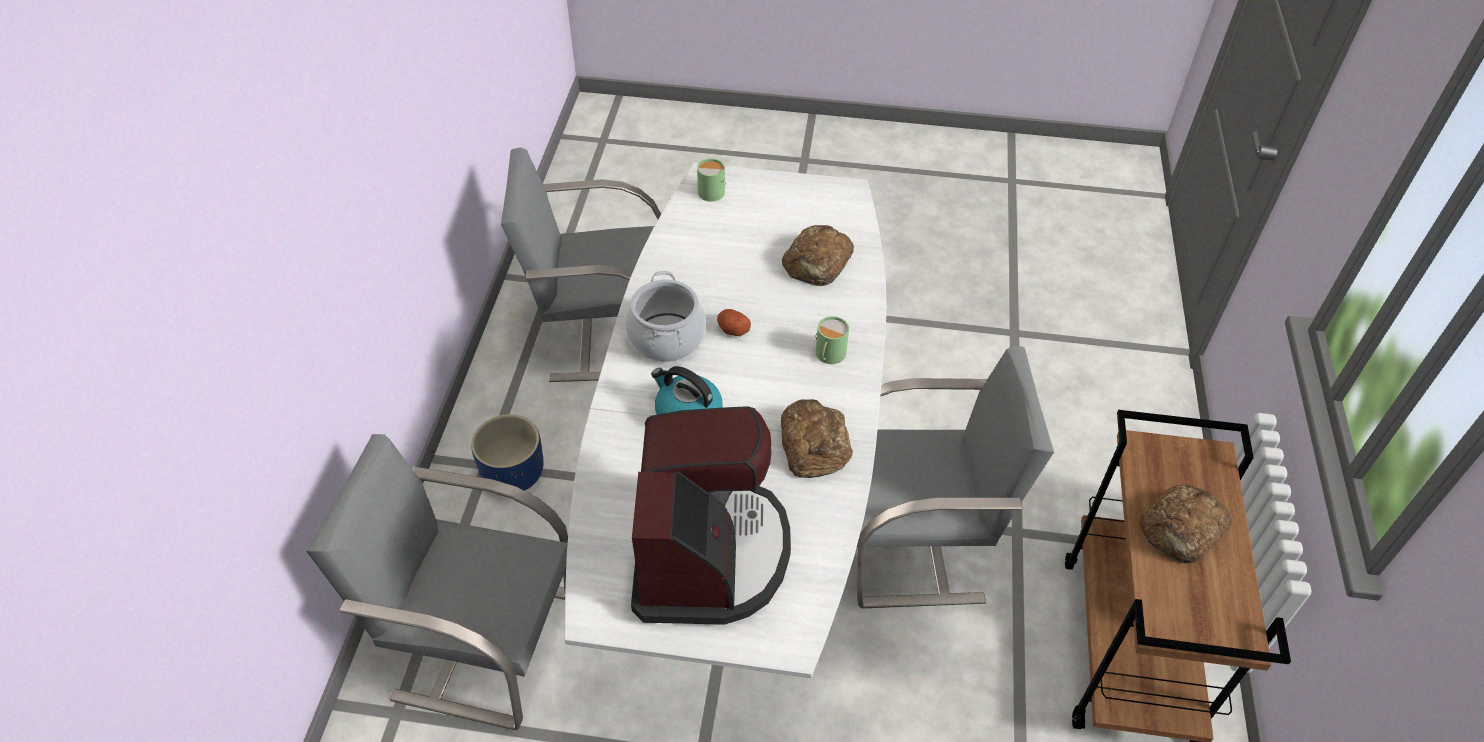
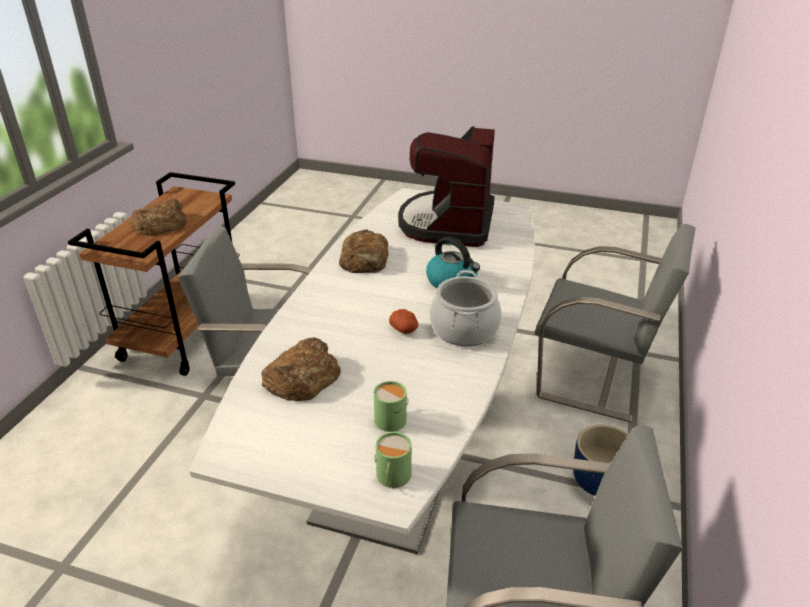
camera: 170 degrees left, 15 degrees down
green mug [816,316,849,364] -> green mug moved to [374,381,408,432]

